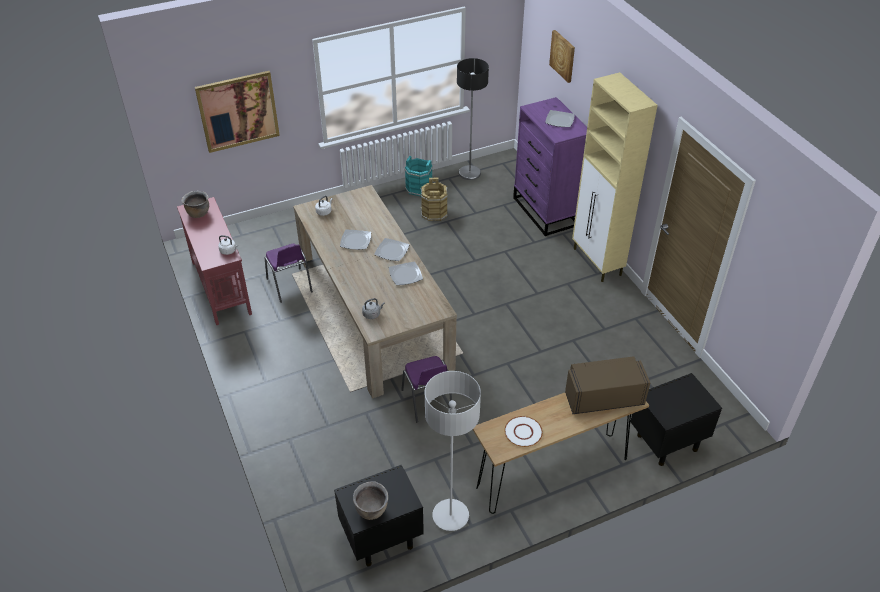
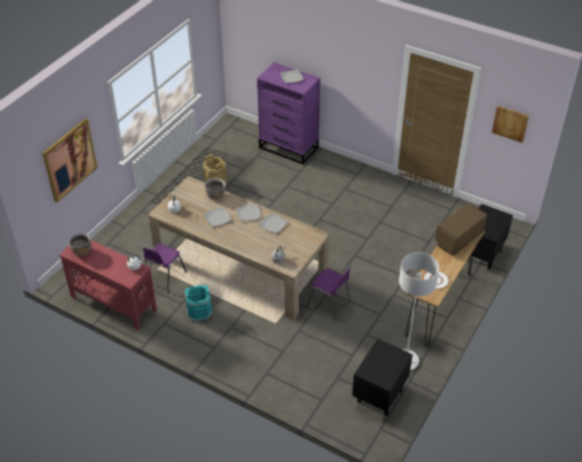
camera: 35 degrees left, 0 degrees up
purple chair [265,244,313,303] -> purple chair turned 90 degrees clockwise [143,244,187,293]
brown cooking pot [353,481,388,520] -> brown cooking pot moved to [205,178,226,200]
turquoise bucket [405,156,433,197] -> turquoise bucket moved to [185,284,213,322]
floor lamp [457,58,489,180] -> none
picture [549,30,575,83] -> picture moved to [492,106,529,143]
beige cabinet [572,72,658,282] -> none

